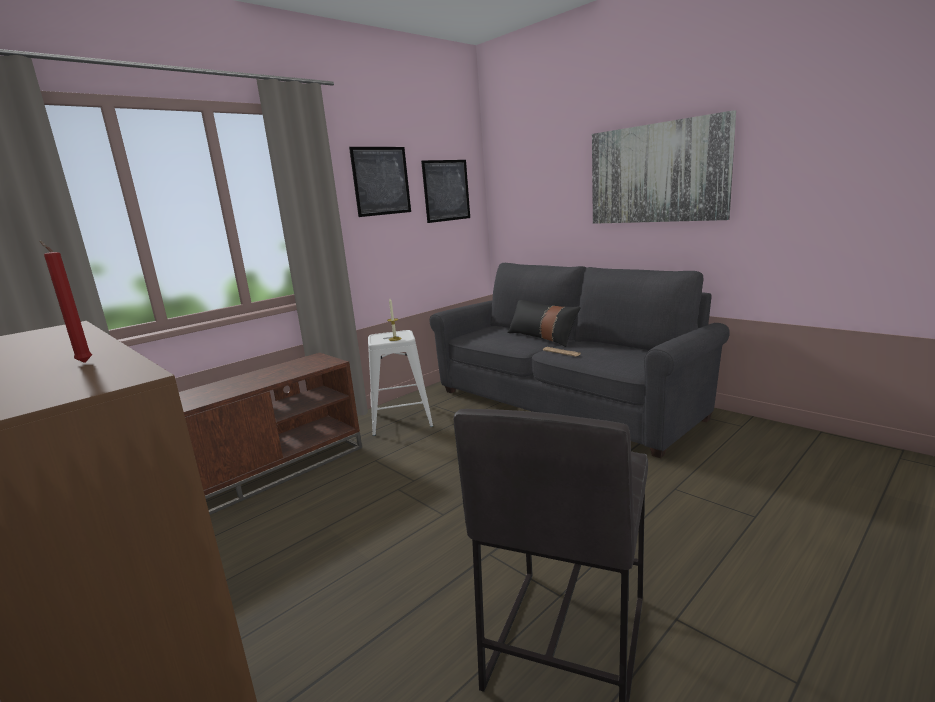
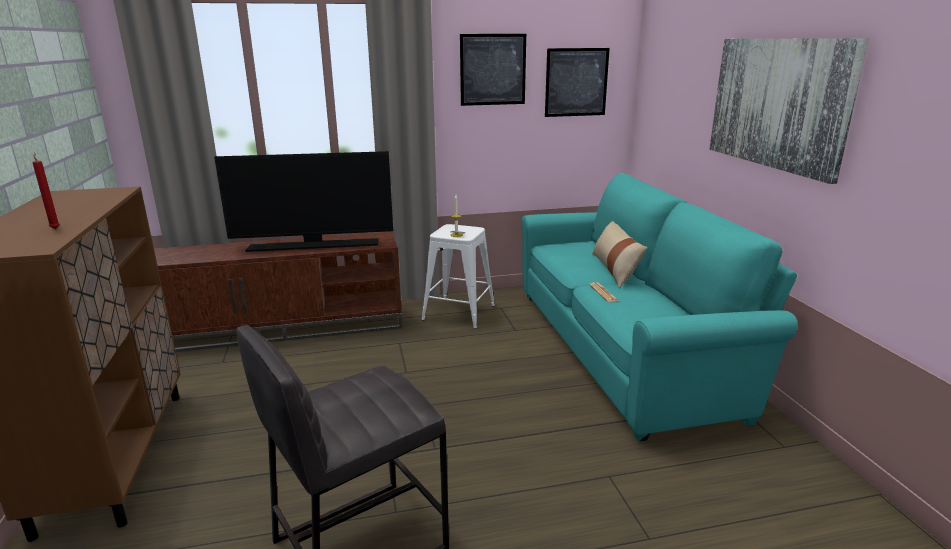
camera: 30 degrees right, 5 degrees up
grey sofa [430,263,730,458] -> turquoise sofa [521,173,797,442]
black pillow [507,300,581,347] -> beige pillow [592,221,647,288]
none -> television [214,151,393,252]

